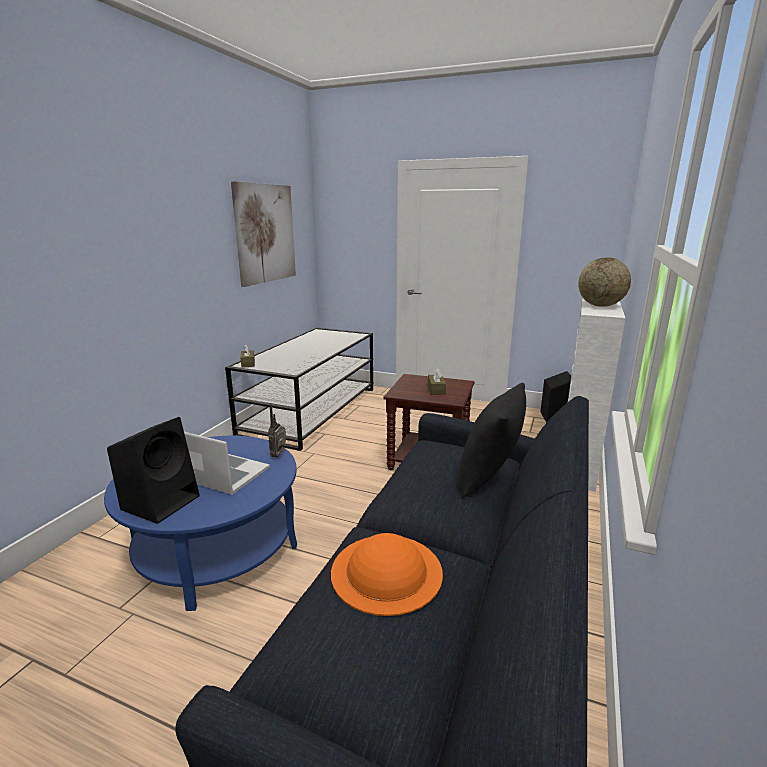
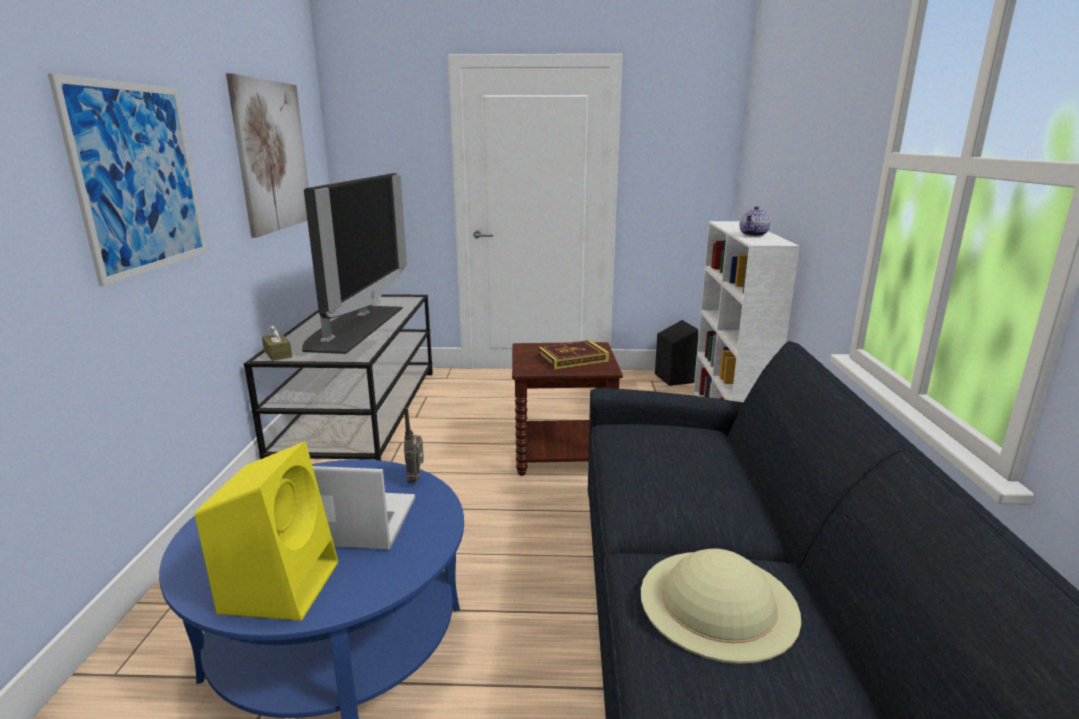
camera: 20 degrees left, 0 degrees up
black speaker [107,417,200,524] -> yellow speaker [195,442,338,621]
orange hat [331,533,443,616] -> beige hat [641,549,801,664]
brown tissue box [428,368,446,395] -> book [538,340,609,370]
black pillow [460,383,526,498] -> none
globe [578,257,631,307] -> teapot [740,206,770,236]
none -> picture [48,73,207,286]
none -> television [302,173,407,354]

